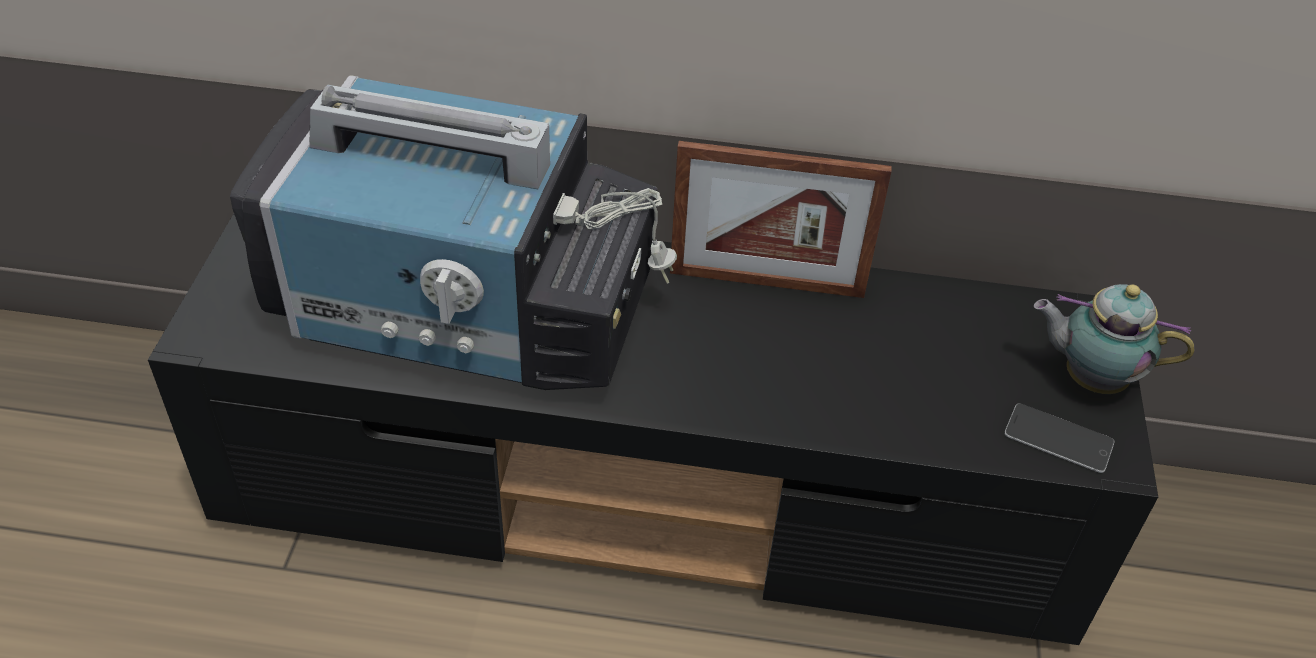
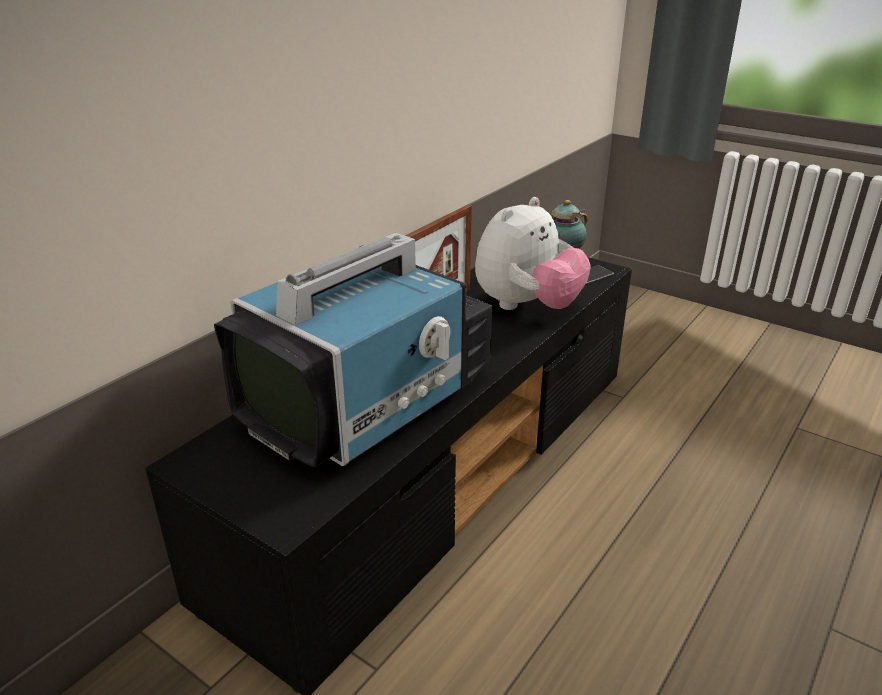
camera: 60 degrees left, 15 degrees down
none -> plush toy [475,197,590,310]

